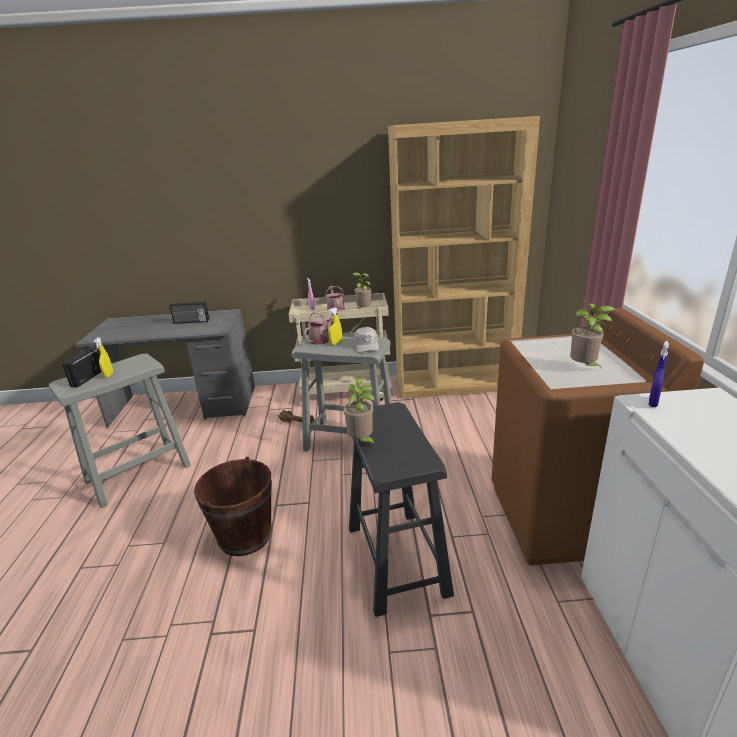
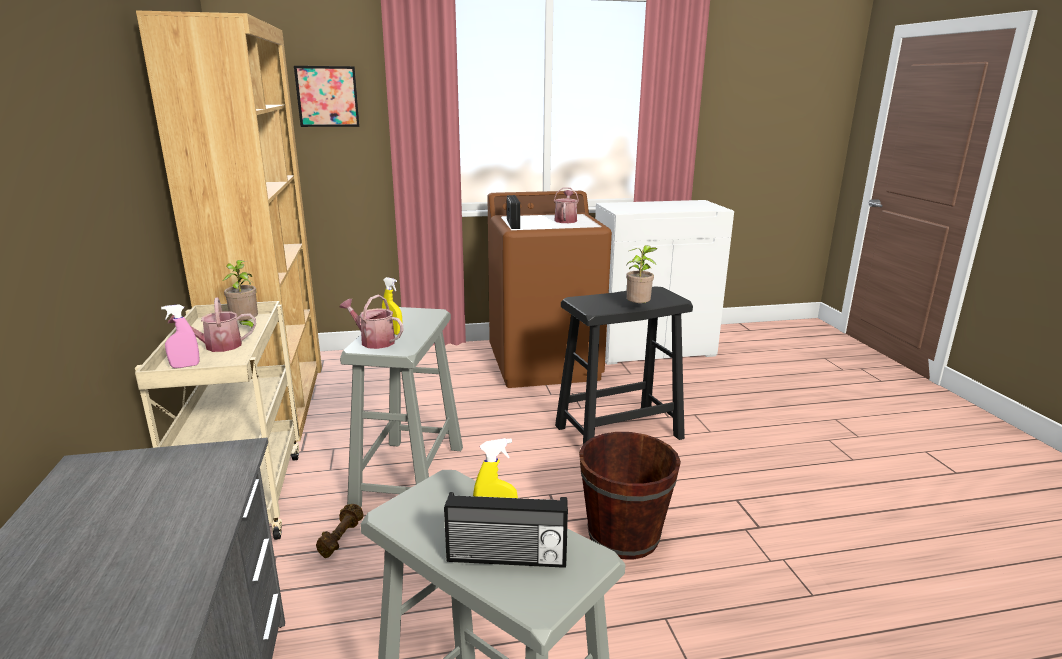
camera: 100 degrees left, 5 degrees down
radio [170,302,209,324] -> radio moved to [507,195,520,229]
white cap [354,327,379,353] -> none
potted plant [570,303,616,369] -> watering can [554,187,579,223]
blue spray bottle [649,341,669,407] -> none
none -> picture [294,66,359,127]

